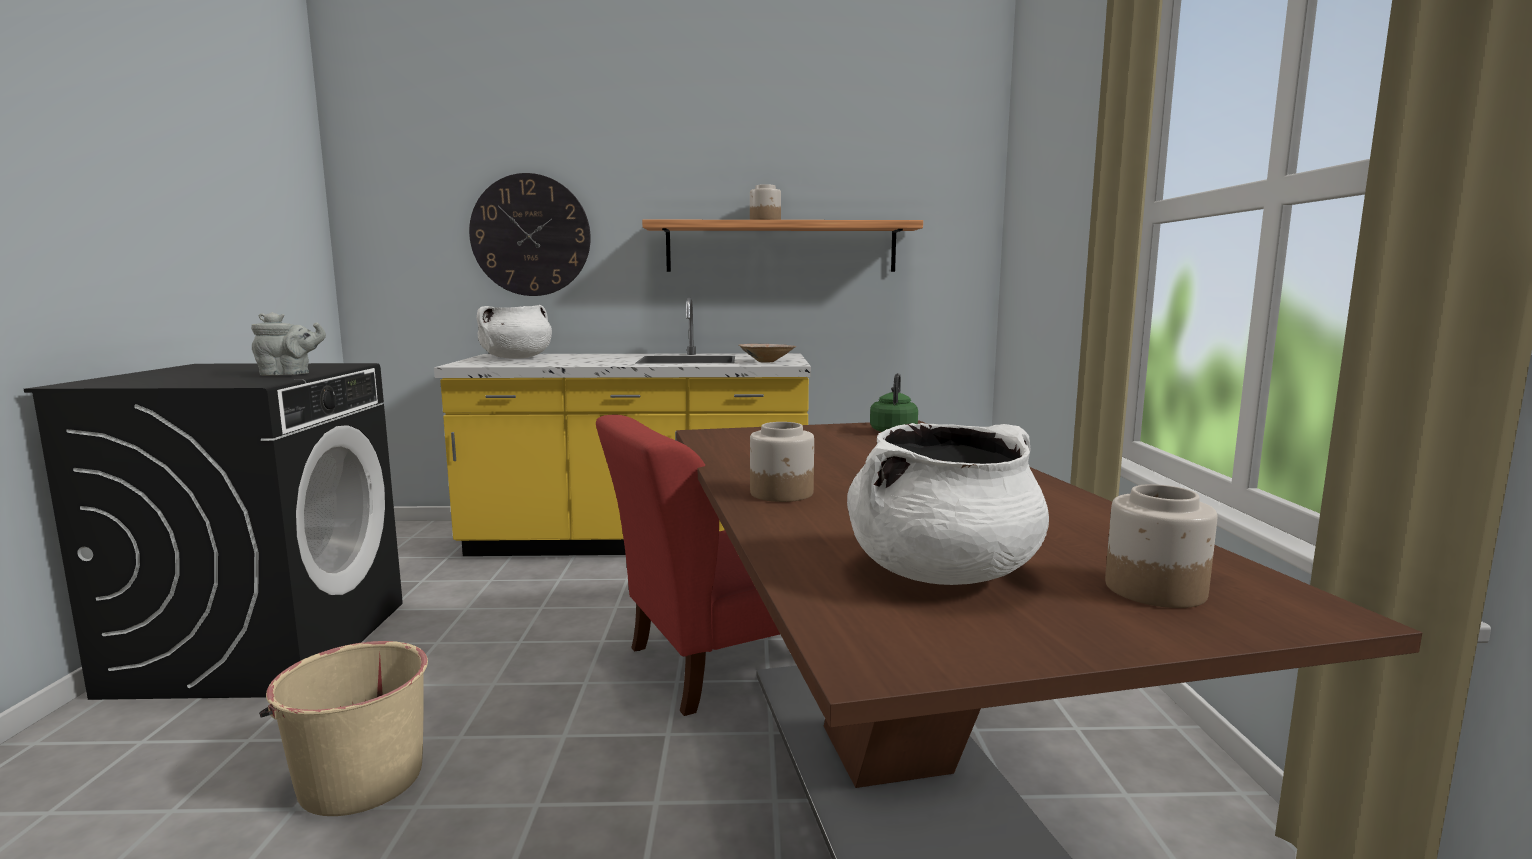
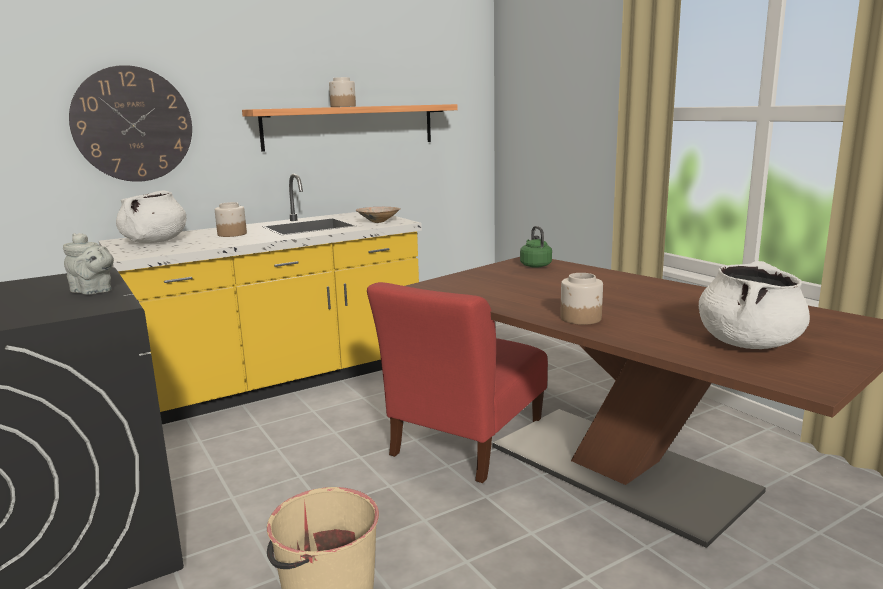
camera: 30 degrees left, 5 degrees up
grey teapot [251,312,326,375] -> grey teapot turned 75 degrees clockwise [63,233,114,294]
jar [1105,484,1217,608] -> jar moved to [215,202,247,237]

